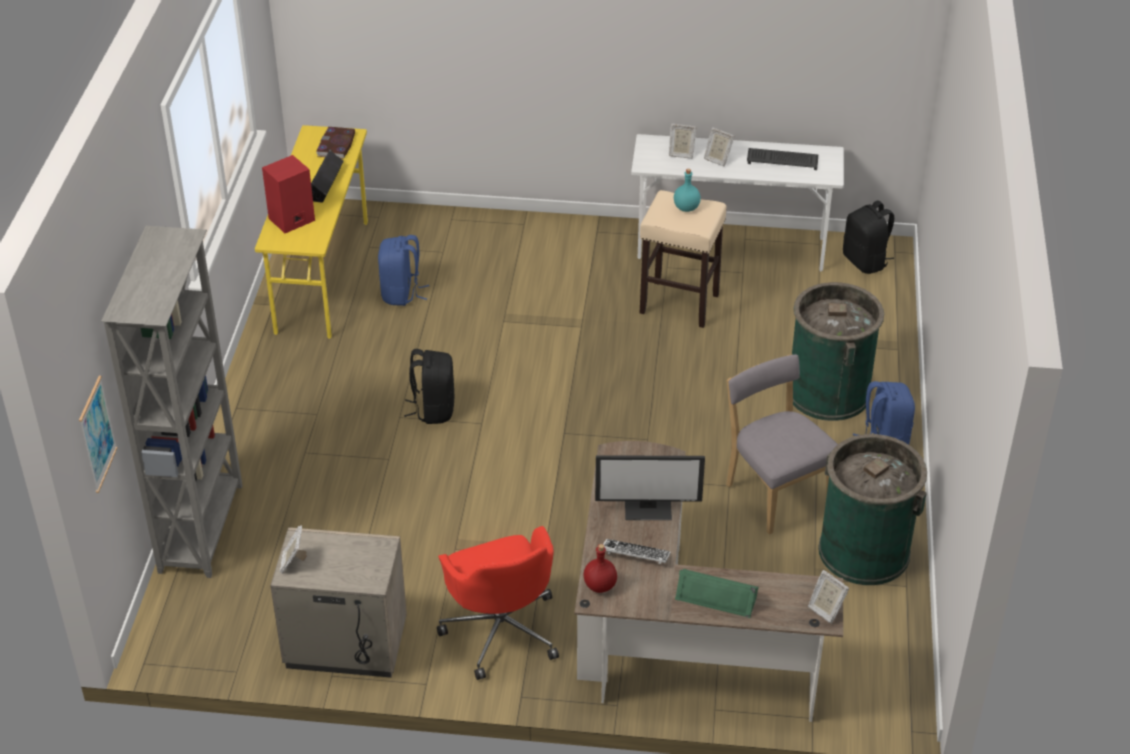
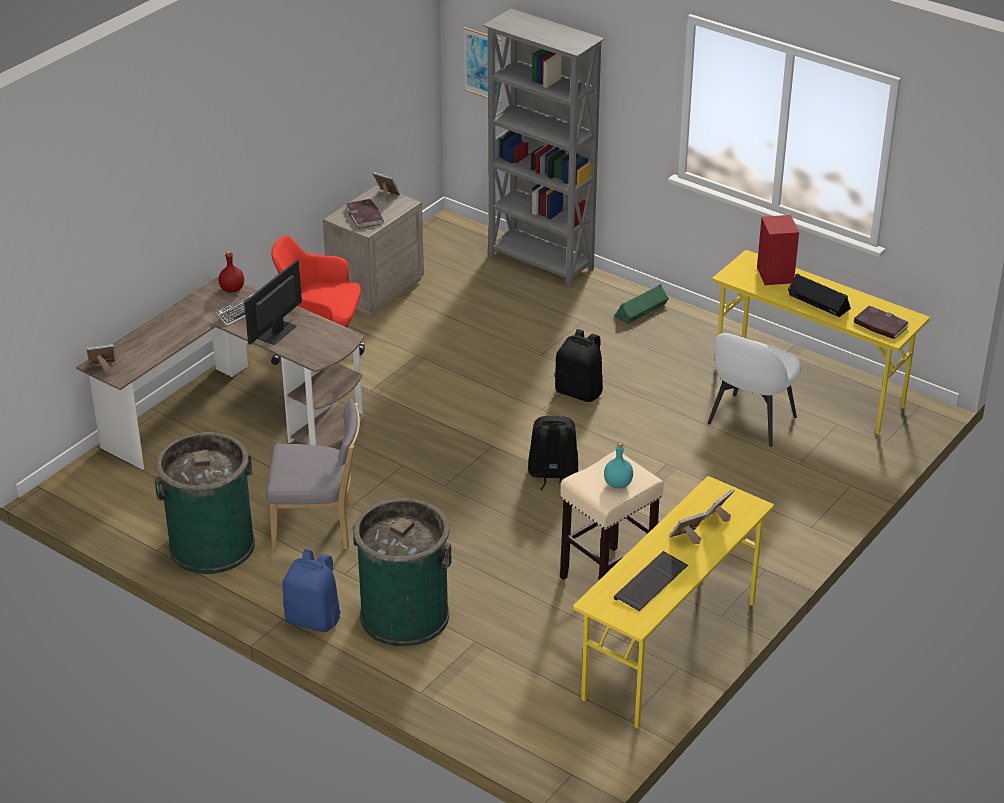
camera: 120 degrees right, 5 degrees down
blue backpack [378,235,429,306] -> white chair [708,333,801,447]
white desk [631,134,844,271] -> yellow desk [573,476,774,728]
green speaker [675,569,759,618] -> green speaker moved to [614,284,669,324]
black backpack [843,200,894,274] -> black backpack moved to [528,416,578,490]
none -> book [345,199,384,229]

